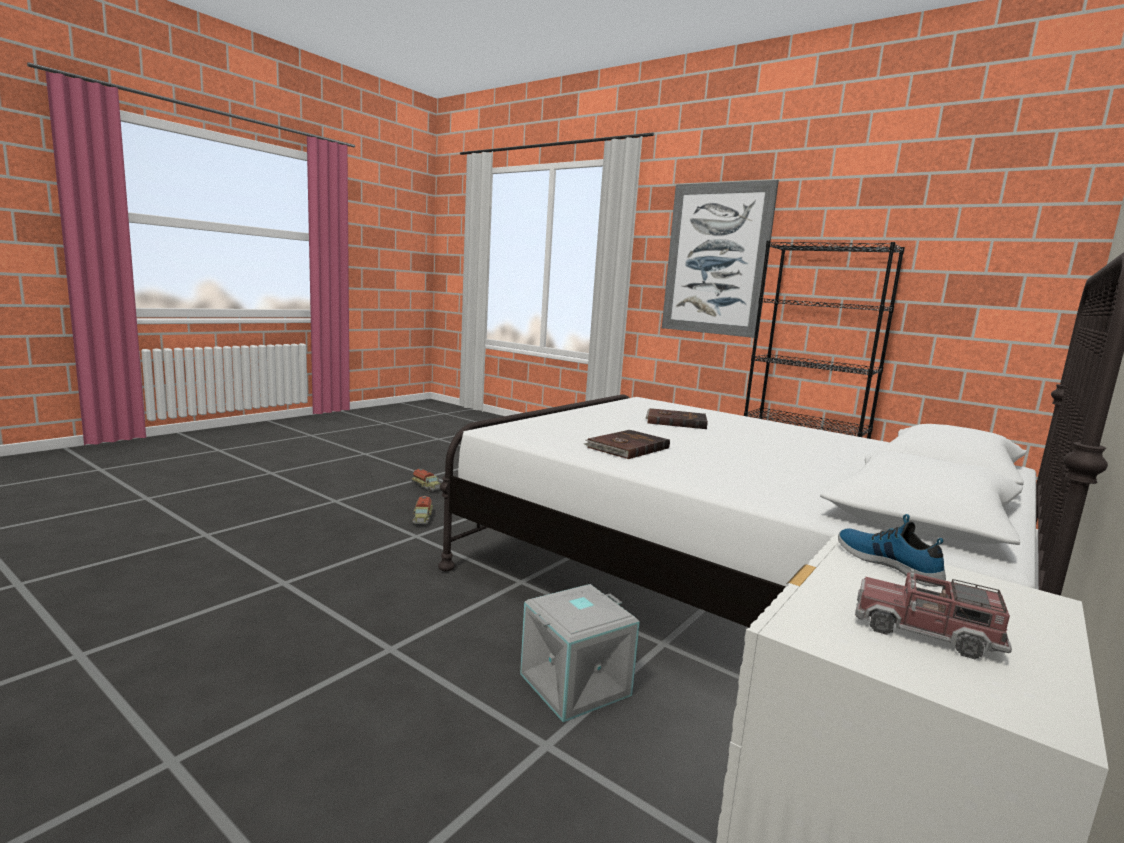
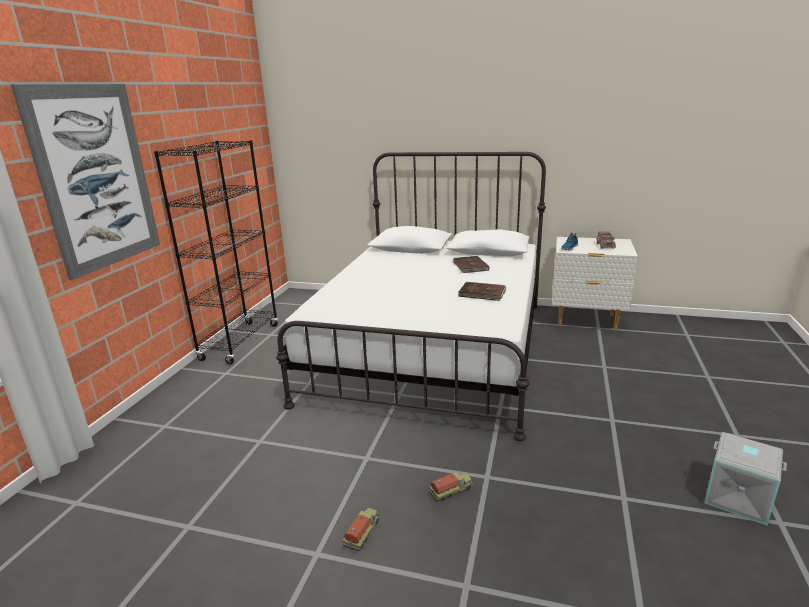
camera: 110 degrees left, 10 degrees up
grey storage box [520,584,640,722] -> grey storage box moved to [704,432,787,526]
brown book [645,408,708,429] -> brown book moved to [453,256,489,273]

